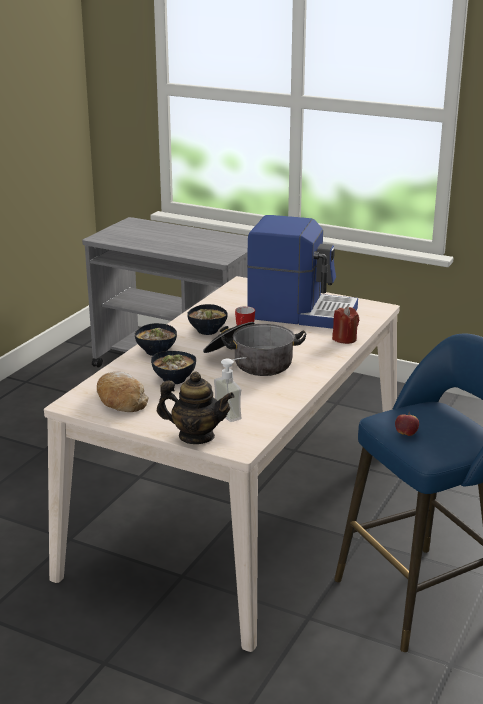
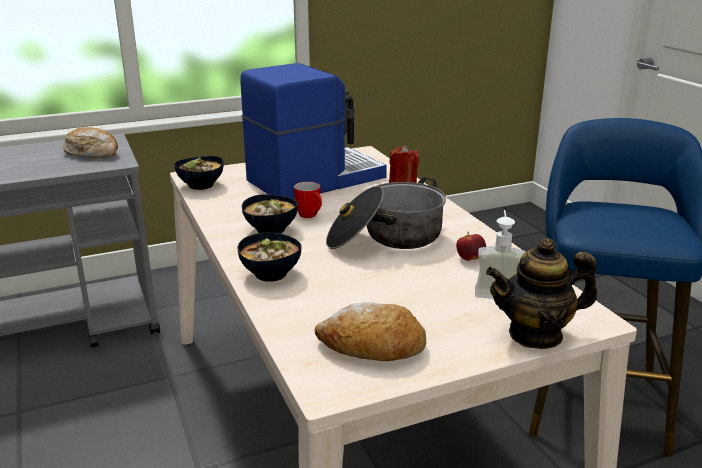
camera: 50 degrees left, 0 degrees up
bowl [151,351,196,384] -> bowl moved to [174,156,224,190]
teapot [157,372,235,444] -> teapot turned 150 degrees counterclockwise [486,238,597,349]
apple [395,412,419,436] -> apple moved to [456,232,486,261]
none -> bread [63,127,118,158]

